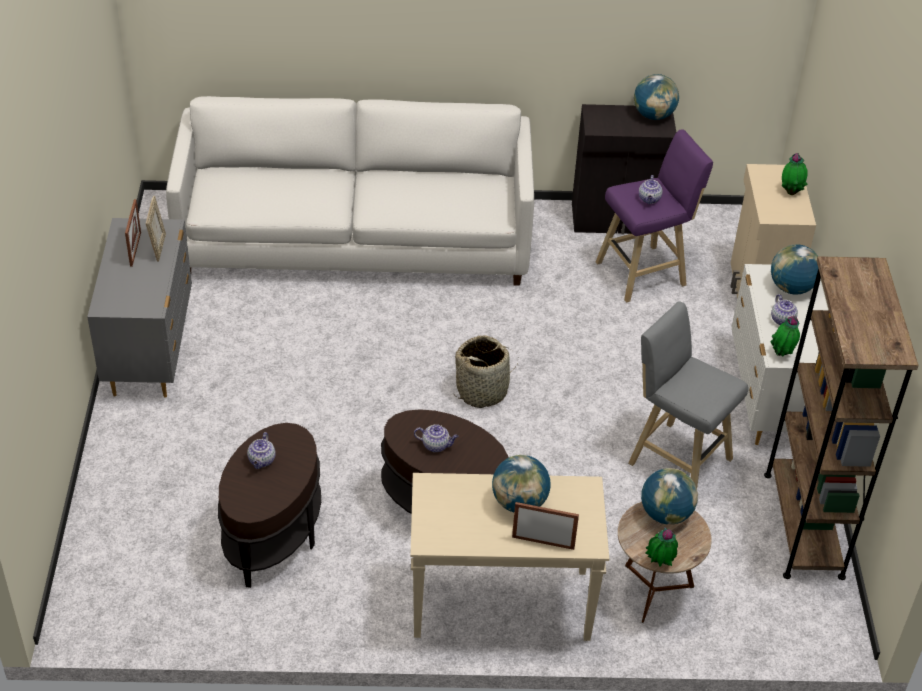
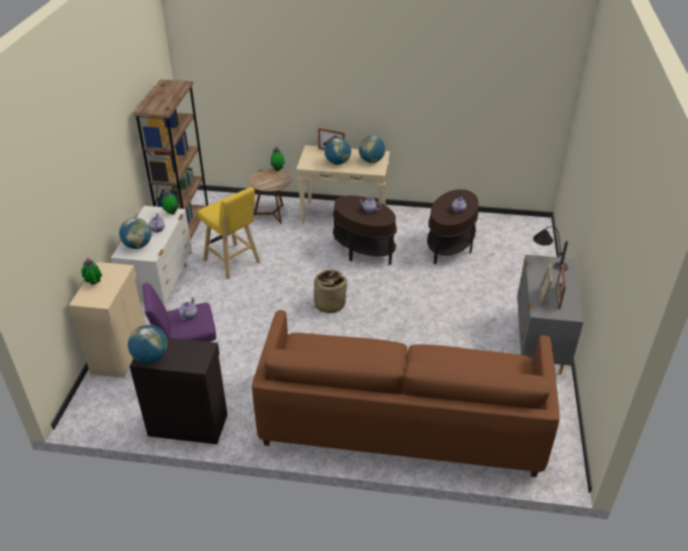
camera: 170 degrees left, 5 degrees down
white sofa [166,96,534,286] -> brown sofa [252,310,559,477]
grey stool [628,301,748,488] -> yellow stool [198,187,260,279]
globe [641,468,698,525] -> globe moved to [359,136,385,163]
none -> table lamp [533,227,568,271]

